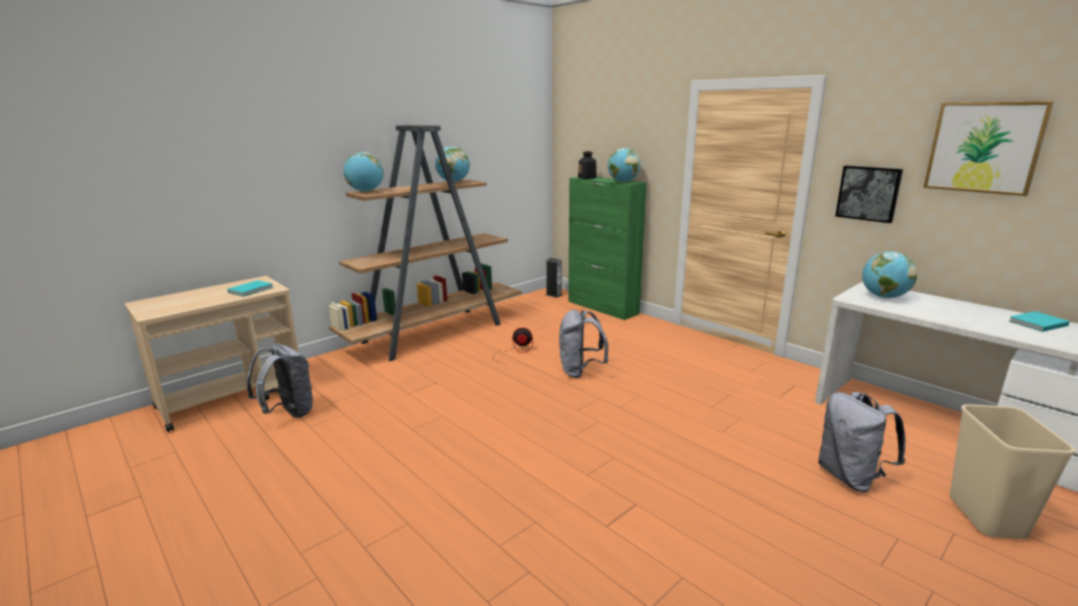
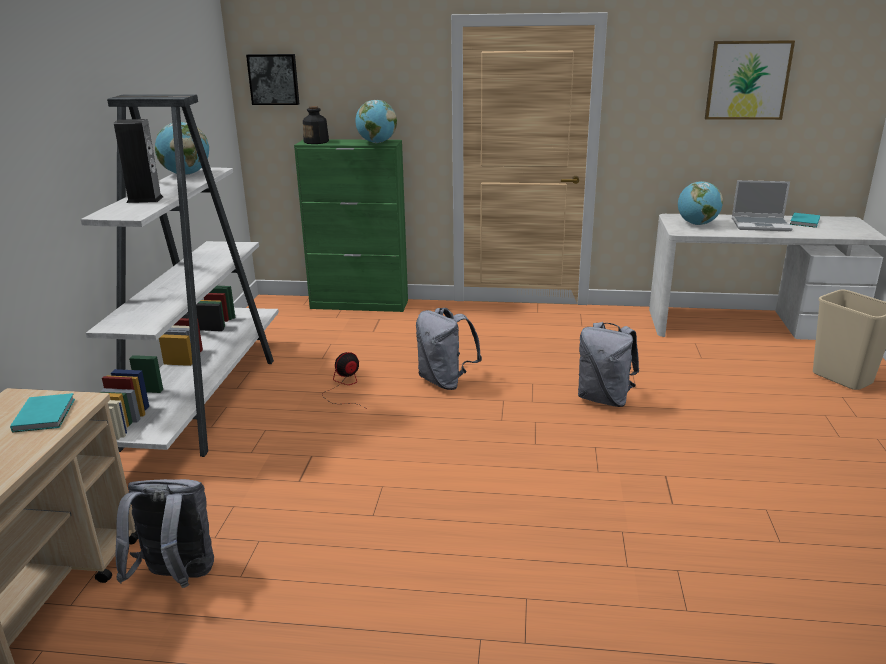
camera: 40 degrees left, 5 degrees up
brown bookcase [328,125,522,361] -> white bookcase [81,94,279,457]
globe [343,152,383,192] -> none
speaker [546,258,562,298] -> speaker moved to [114,119,163,203]
grey backpack [818,392,905,492] -> grey backpack moved to [578,322,639,407]
picture [835,165,903,223] -> picture moved to [246,54,299,105]
none -> laptop [732,180,793,232]

